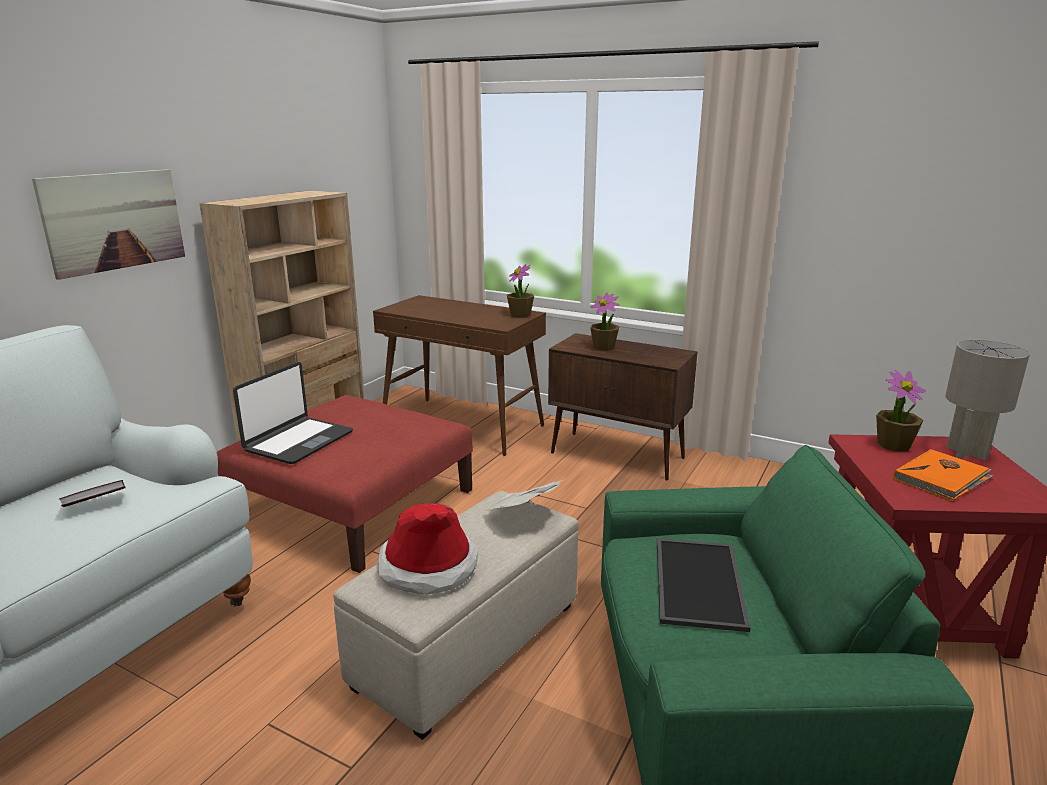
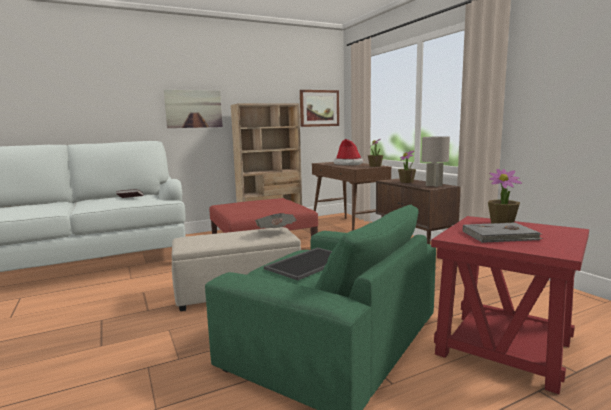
camera: 35 degrees right, 10 degrees down
laptop [233,362,353,464] -> none
hat [378,503,478,595] -> hat moved to [334,139,363,165]
orange book [893,449,993,501] -> grey book [463,223,543,243]
grey table lamp [945,340,1030,460] -> grey table lamp moved to [422,136,450,187]
none -> picture [300,90,339,127]

